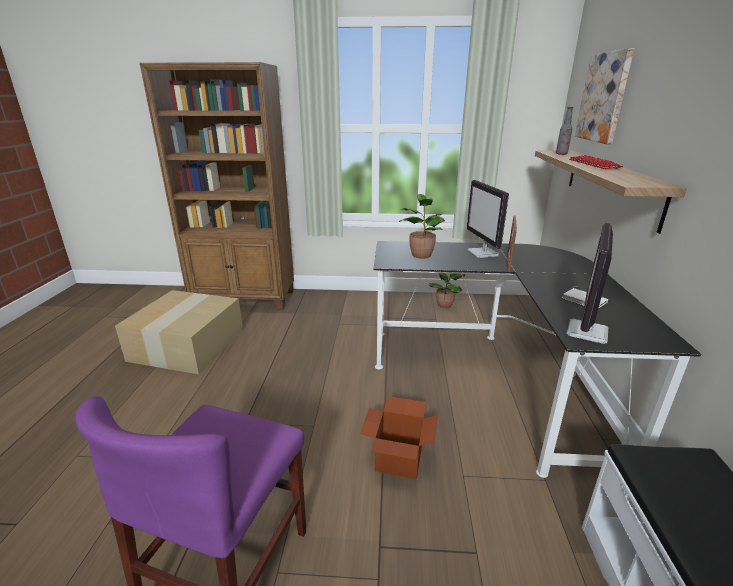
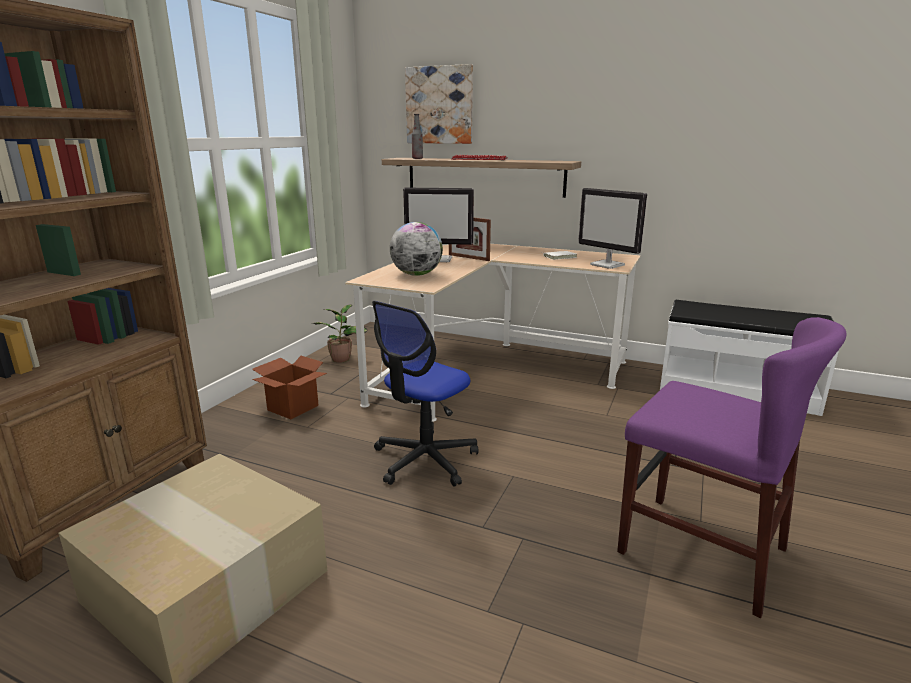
camera: 70 degrees left, 5 degrees down
cardboard box [360,396,438,479] -> cardboard box moved to [252,356,327,419]
black desk [374,241,702,478] -> beige desk [345,244,641,422]
potted plant [399,194,445,259] -> globe [390,222,443,276]
none -> office chair [372,301,478,486]

